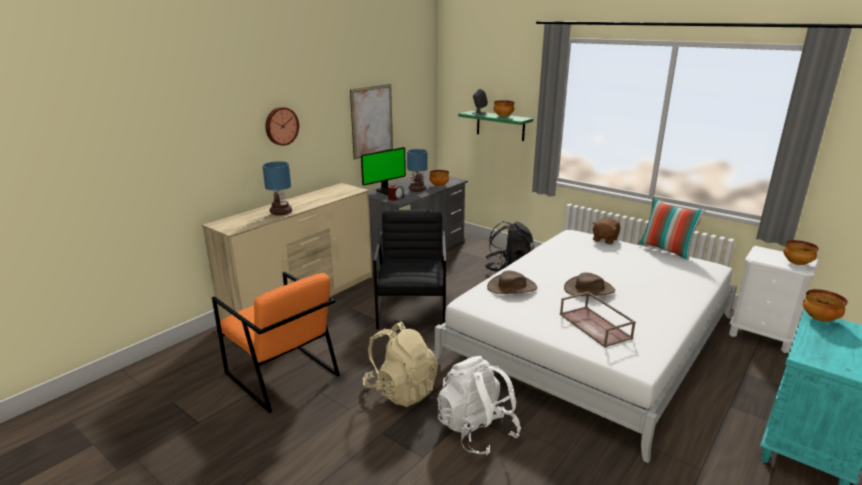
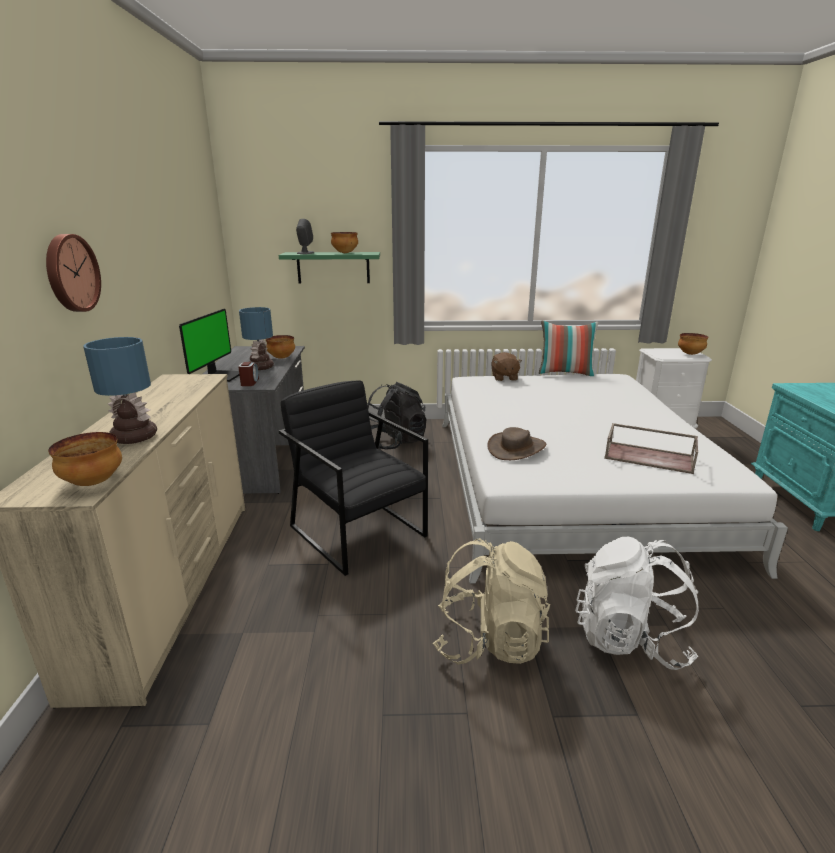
camera: 40 degrees left, 0 degrees up
orange armchair [212,272,340,413] -> none
picture [350,84,393,159] -> none
brown hat [564,272,615,296] -> none
bowl [803,289,848,322] -> bowl moved to [48,432,122,486]

